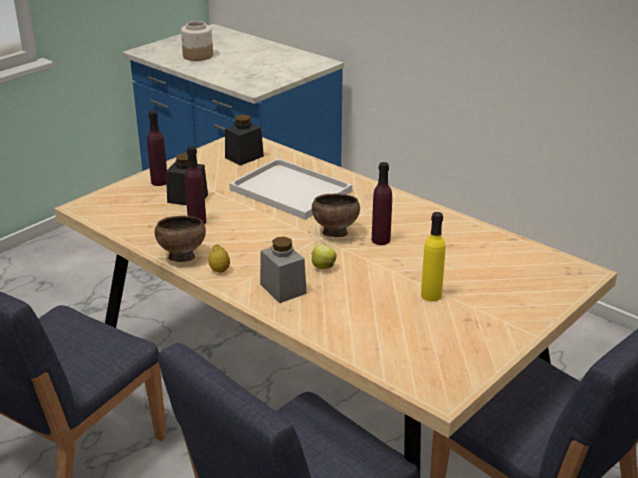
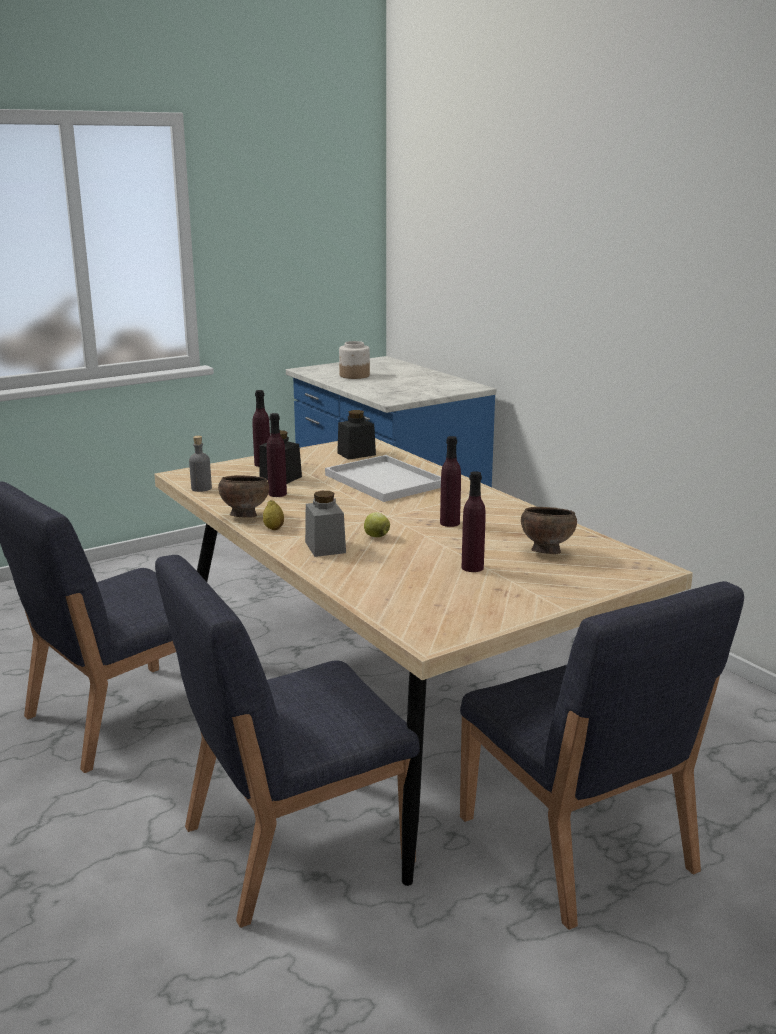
camera: 15 degrees right, 10 degrees down
brown bowl [312,193,360,237] -> brown bowl moved to [521,507,577,554]
yellow bottle [421,212,446,302] -> purple bottle [462,471,486,572]
none -> grey bottle [189,436,212,492]

